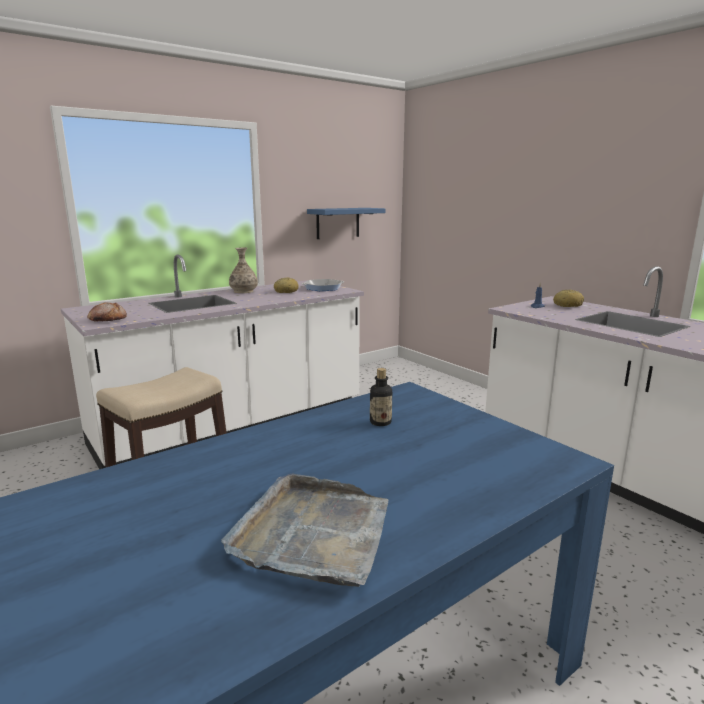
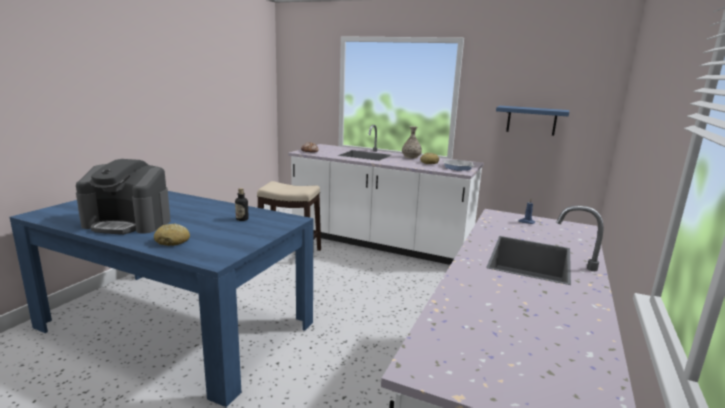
camera: 60 degrees right, 0 degrees up
grey tray [221,474,388,587] -> coffee machine [76,159,171,235]
bread [553,289,584,307] -> bread moved to [154,223,190,246]

